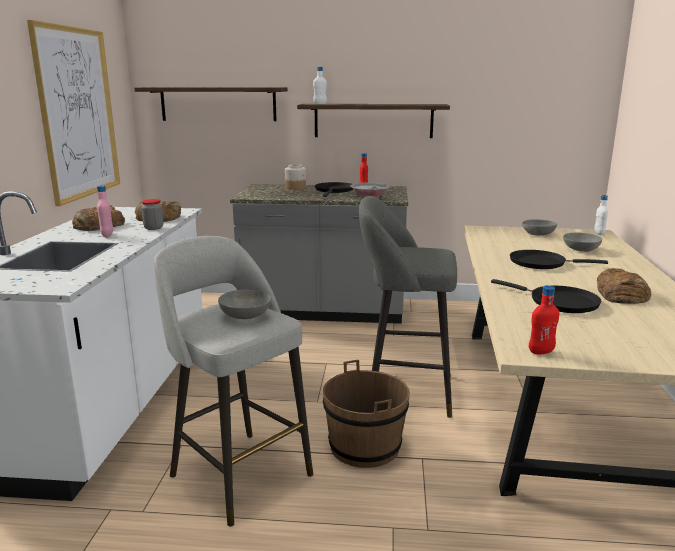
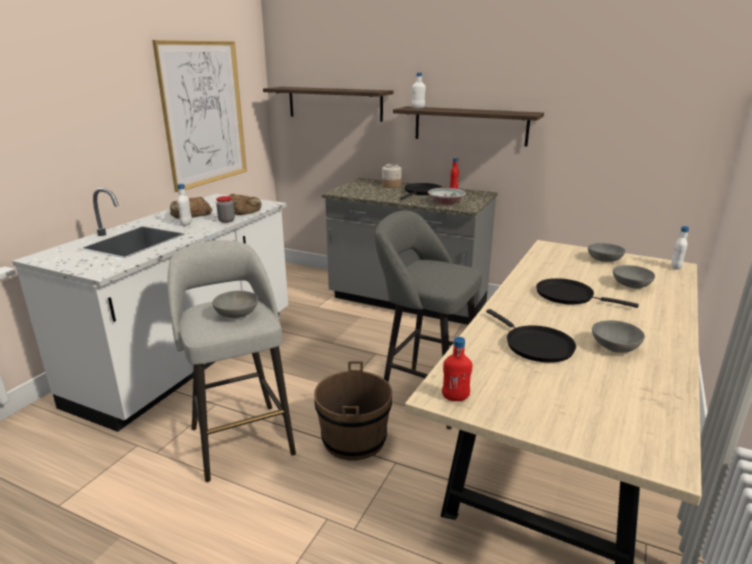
camera: 20 degrees right, 5 degrees up
pink bottle [97,185,113,237] -> white bottle [177,184,192,226]
bread [597,268,651,304] -> grey bowl [592,320,645,353]

